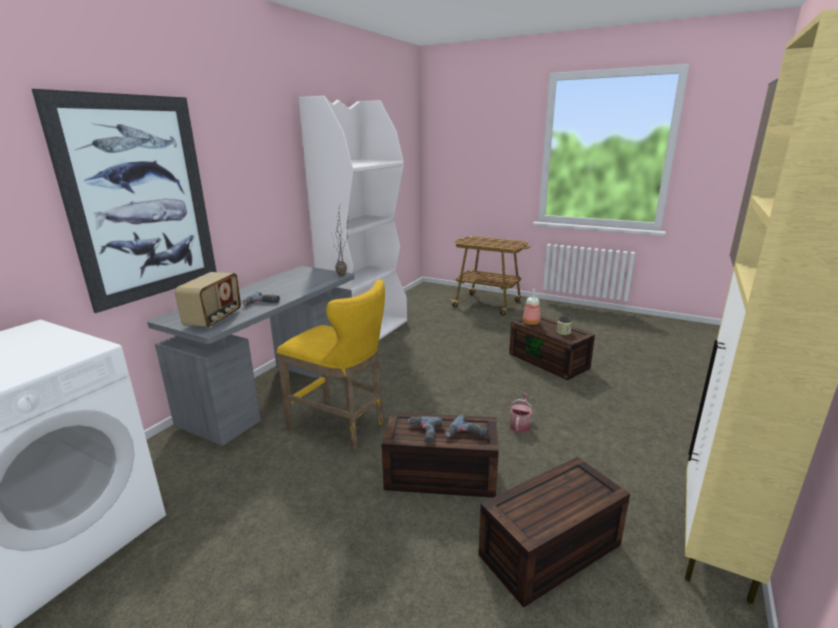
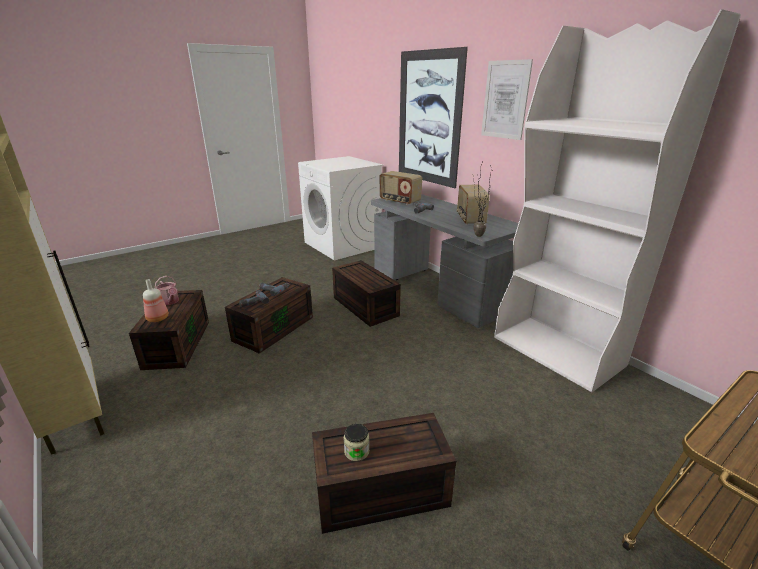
camera: 115 degrees right, 5 degrees up
yellow stool [277,279,385,450] -> brown storage box [332,260,401,327]
watering can [509,394,533,433] -> watering can moved to [155,276,179,305]
bottle [523,289,540,325] -> bottle moved to [143,279,169,322]
none -> radio [456,185,490,225]
none -> picture [481,59,533,140]

